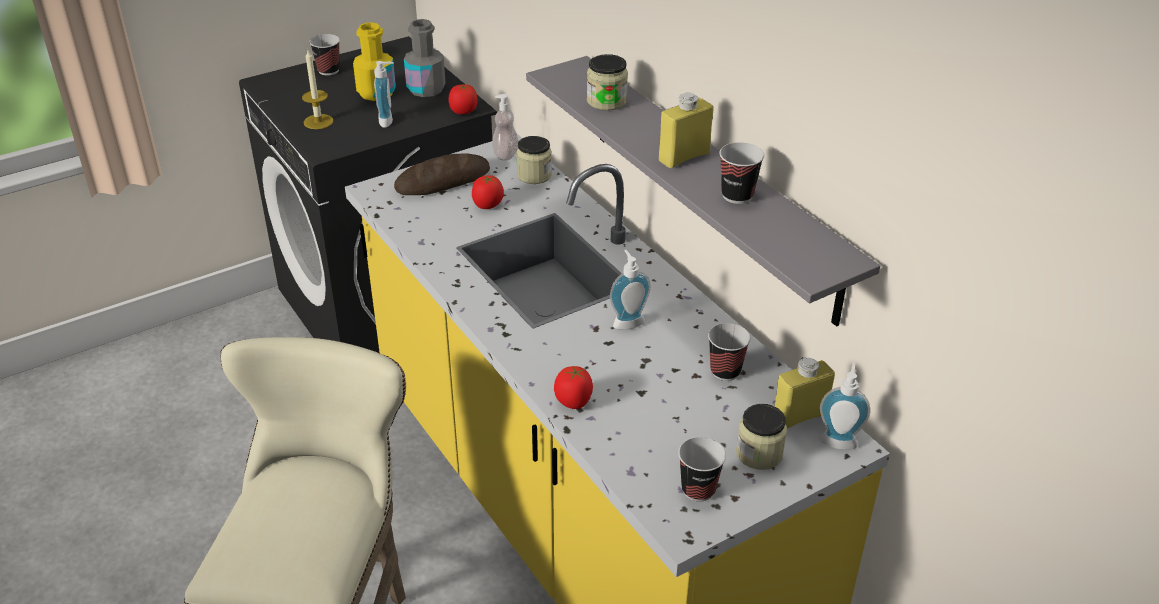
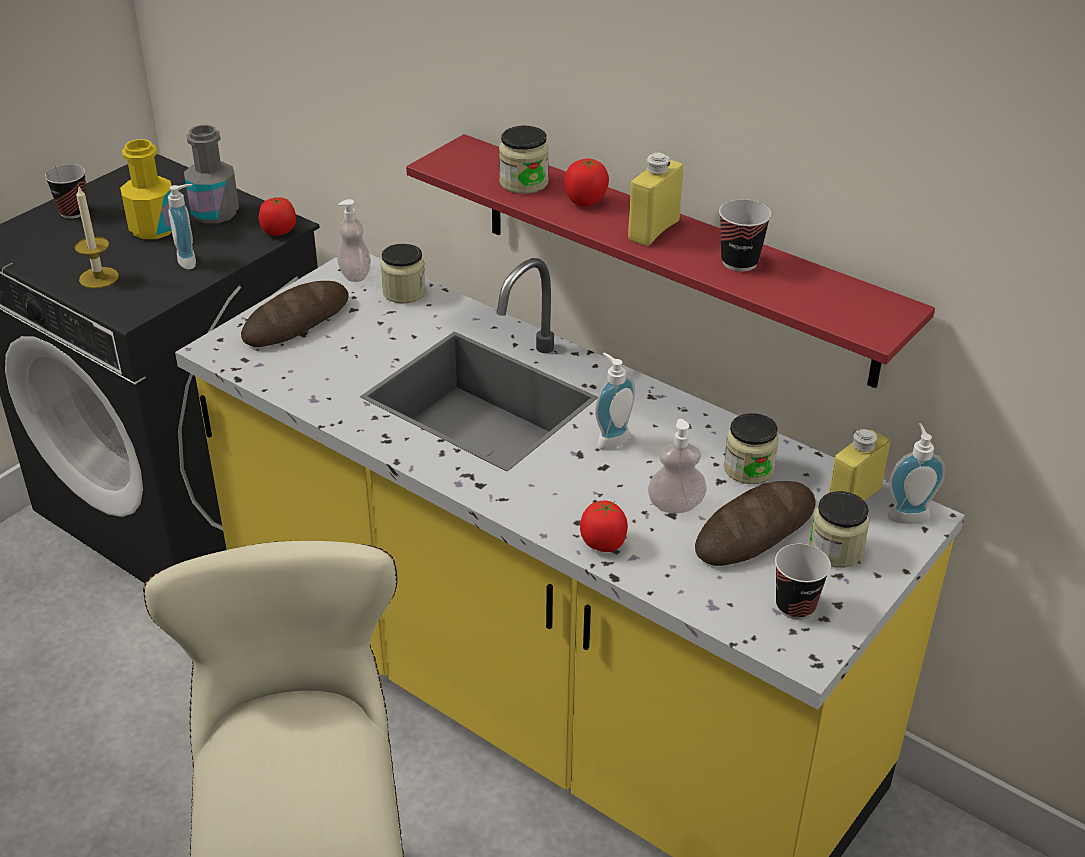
camera: 20 degrees left, 0 degrees up
tomato [472,175,504,209] -> tomato moved to [564,158,609,207]
grey shelf [526,56,880,327] -> red shelf [406,134,935,388]
cup [708,323,751,381] -> jar [724,413,779,484]
none -> soap dispenser [648,419,707,513]
none -> bread [695,481,816,566]

